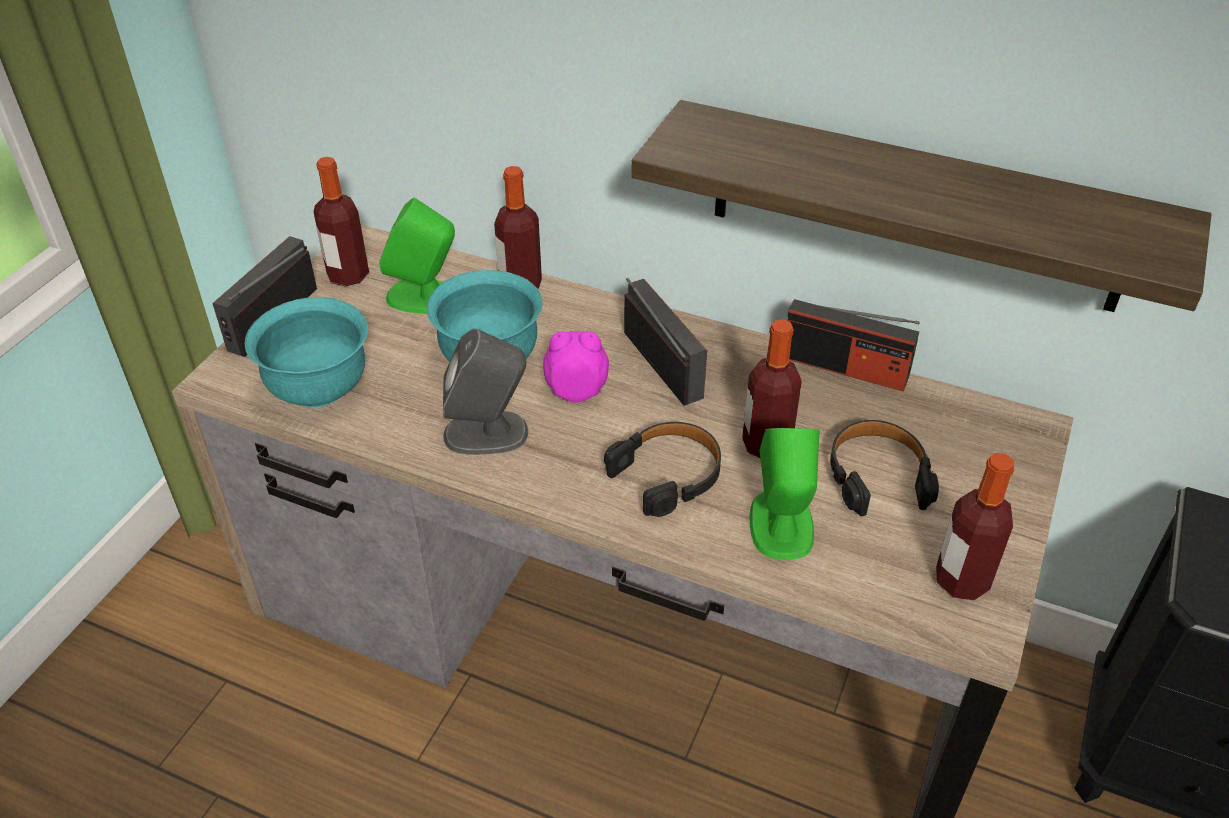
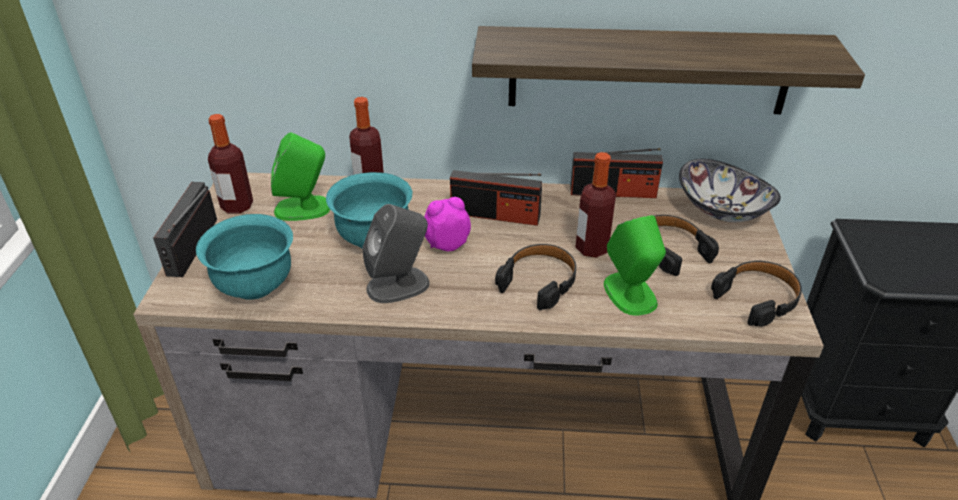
camera: 20 degrees left, 5 degrees down
radio [624,278,707,406] -> radio turned 150 degrees clockwise [450,170,542,226]
bottle [936,453,1014,600] -> black headphones [711,261,802,326]
none -> bowl [679,159,781,222]

